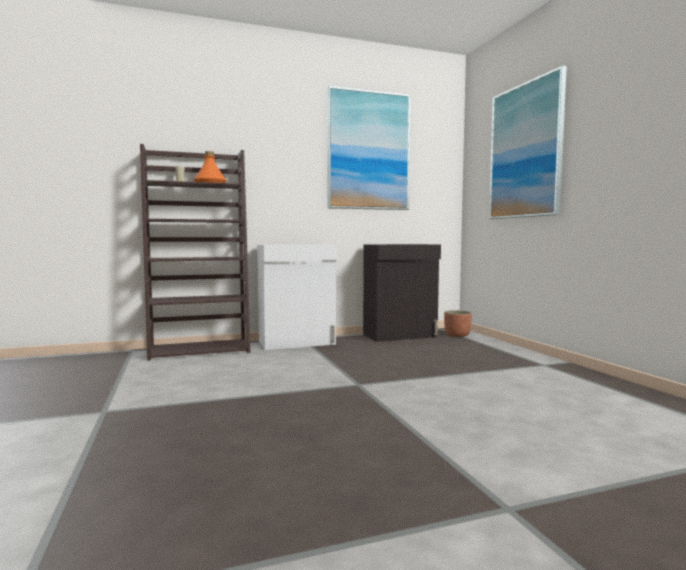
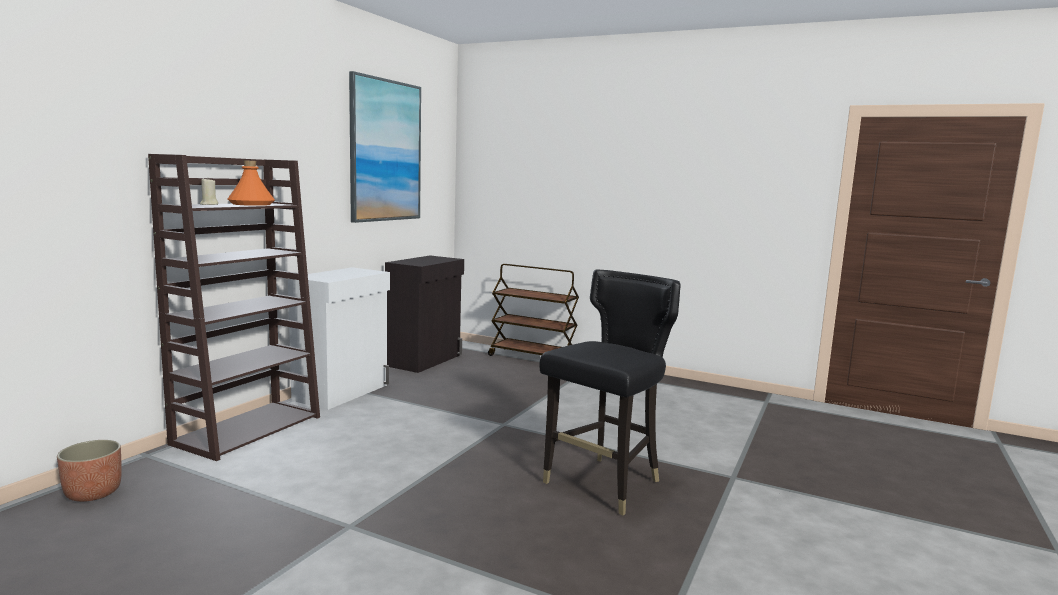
camera: 45 degrees left, 5 degrees up
planter [444,310,472,337] -> planter moved to [57,440,122,502]
picture [489,65,567,219] -> none
none -> brown cart [488,264,579,356]
none -> black chair [539,269,681,515]

